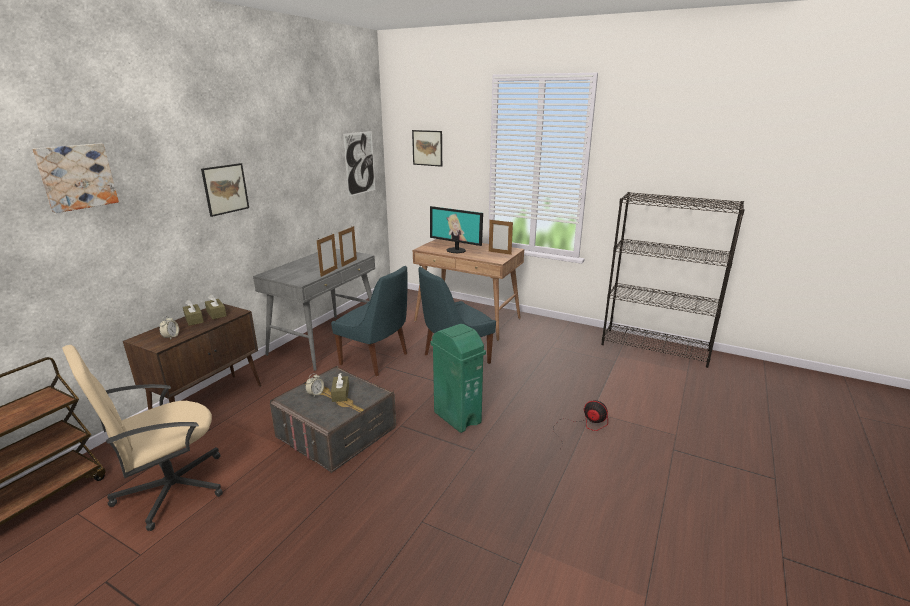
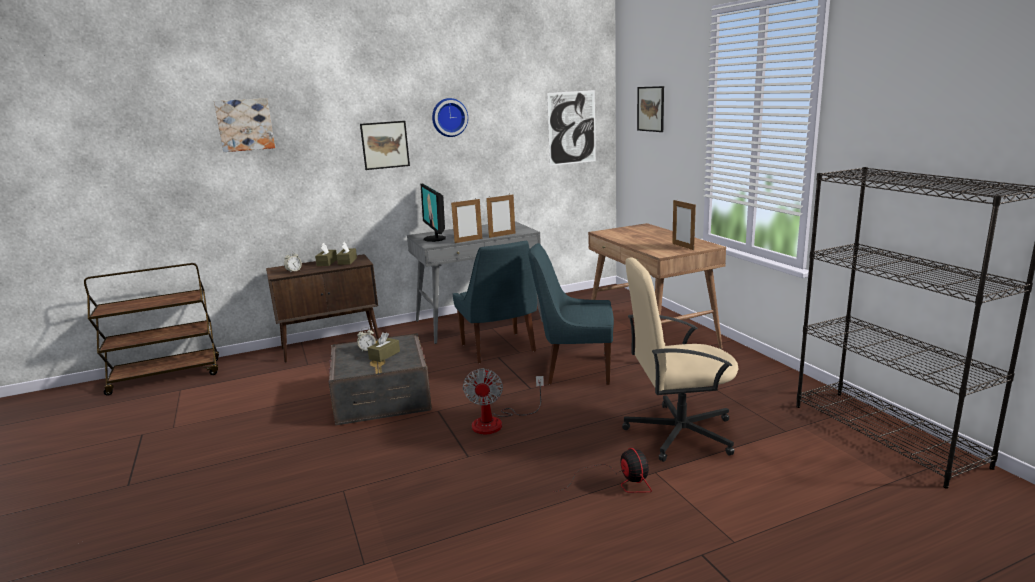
camera: 40 degrees right, 5 degrees down
beige office chair [62,345,223,531] -> beige office chair moved to [622,257,738,462]
monitor [430,206,483,253] -> monitor moved to [421,184,446,242]
green trash can [430,324,486,433] -> fan [463,368,544,434]
none -> wall clock [432,98,468,137]

